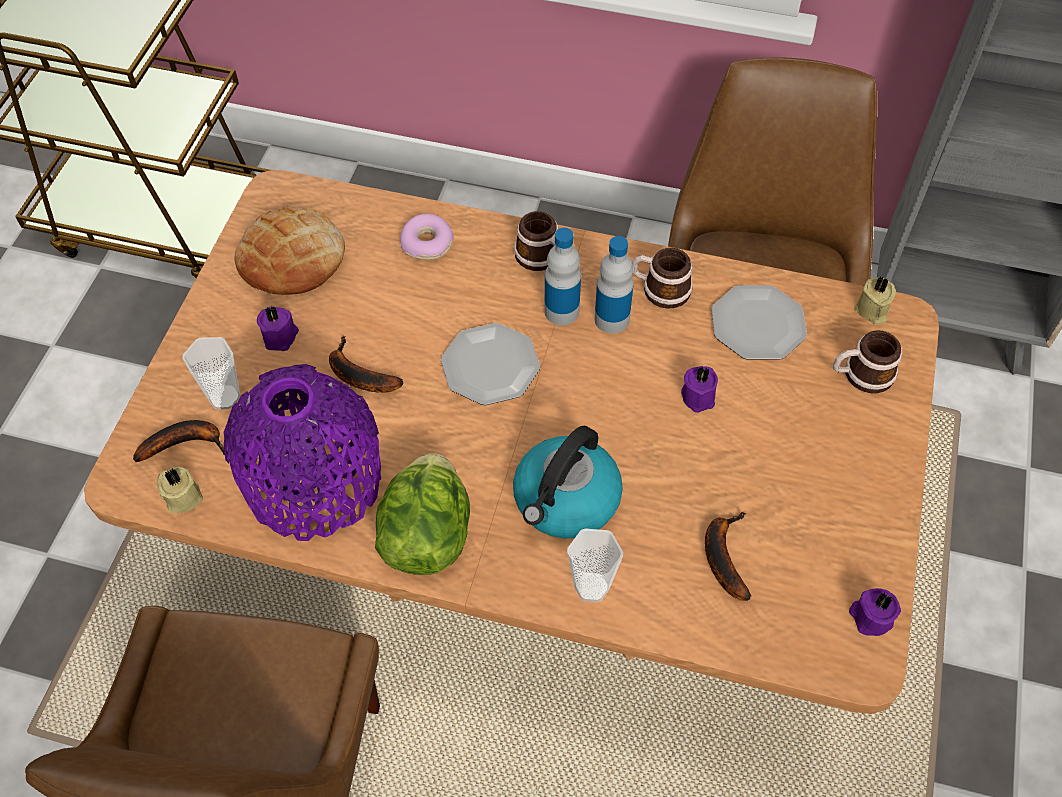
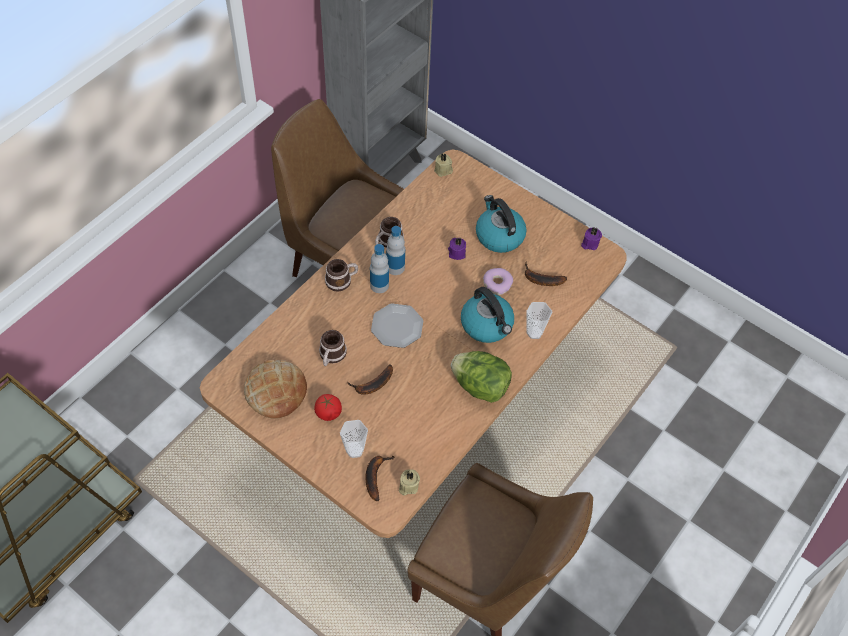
camera: 70 degrees left, 0 degrees up
purple vase [223,364,381,541] -> none
purple candle [257,306,299,351] -> tomato [314,394,342,421]
donut [400,214,454,260] -> donut moved to [483,268,513,295]
plate [711,285,807,359] -> none
mug [833,330,902,393] -> mug moved to [319,330,347,366]
none -> kettle [476,195,526,253]

